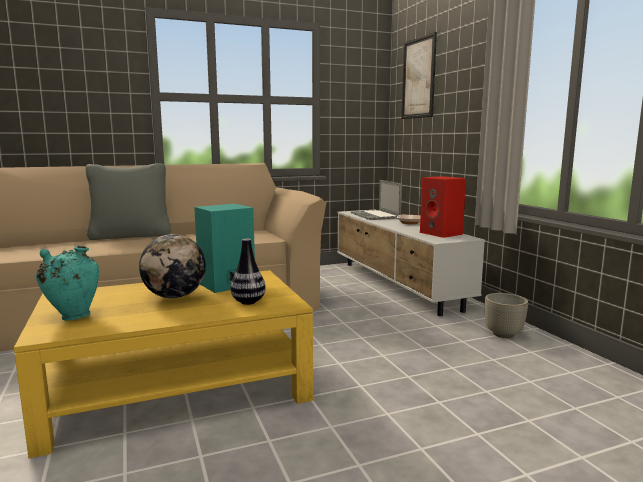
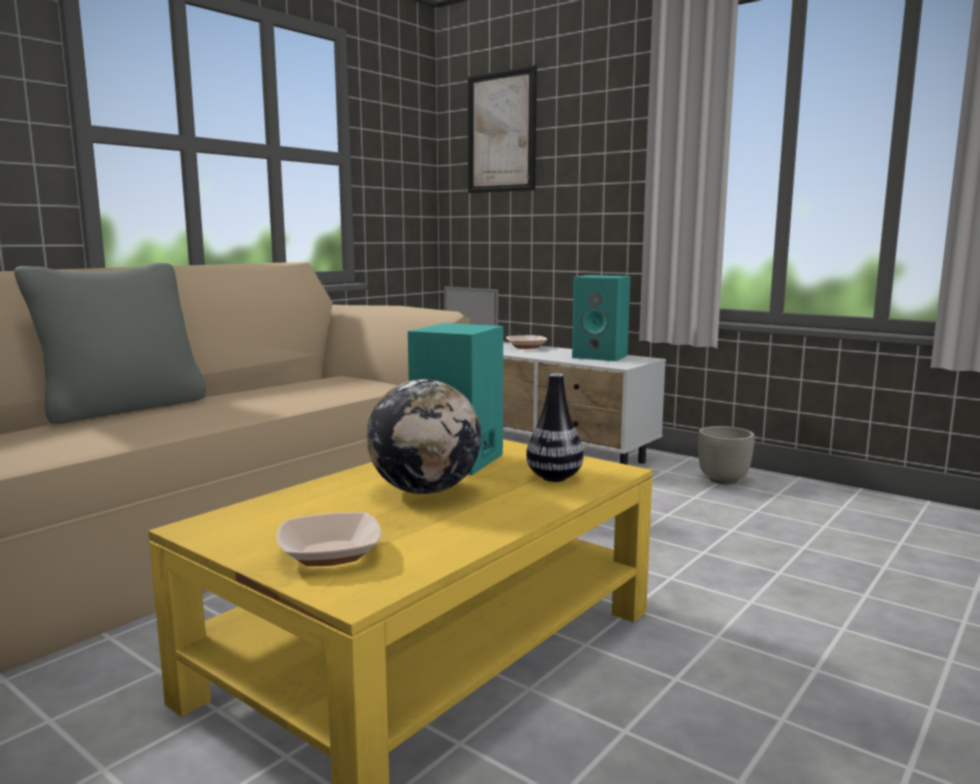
camera: 30 degrees left, 0 degrees up
turquoise vase [36,246,99,320] -> bowl [276,512,381,566]
red speaker [420,176,466,238] -> turquoise speaker [572,275,630,361]

